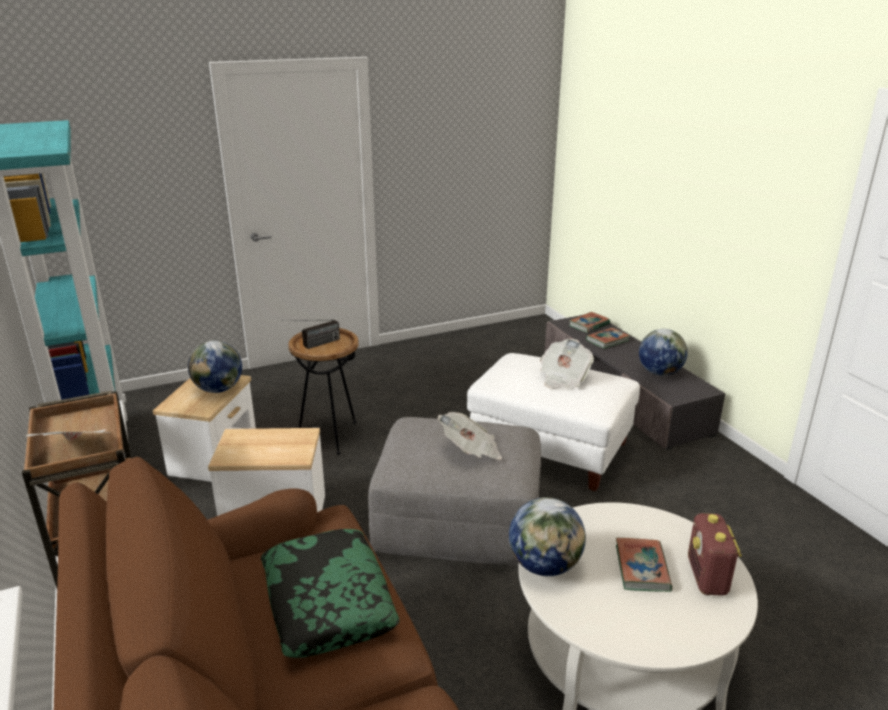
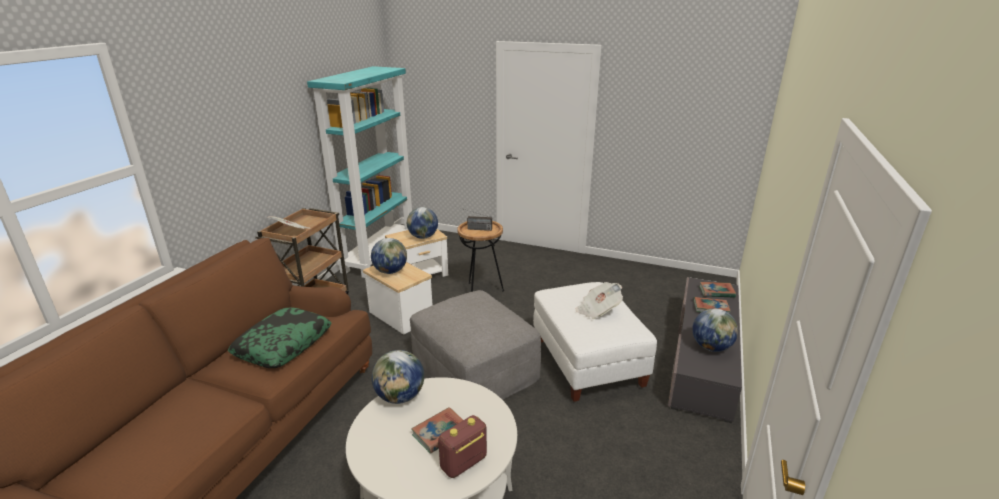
camera: 45 degrees right, 0 degrees up
newspaper [438,412,502,460] -> none
none -> globe [371,238,407,274]

